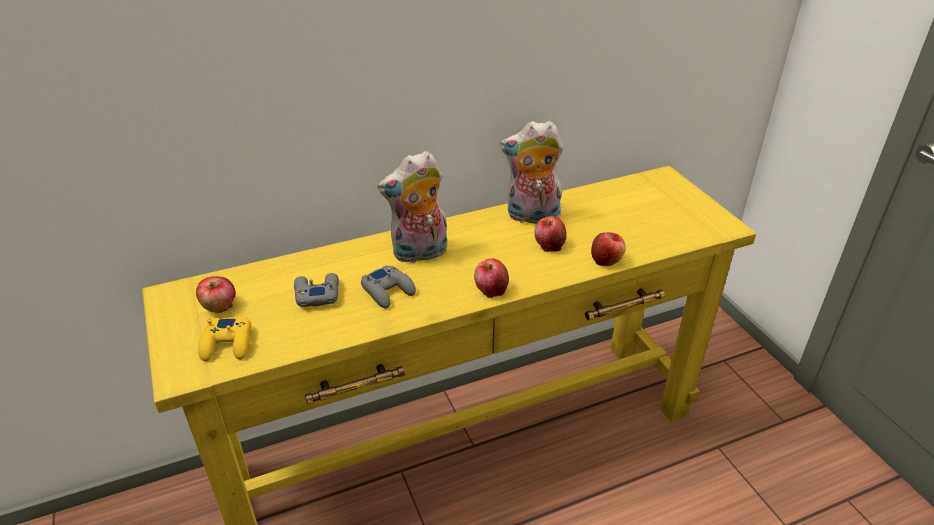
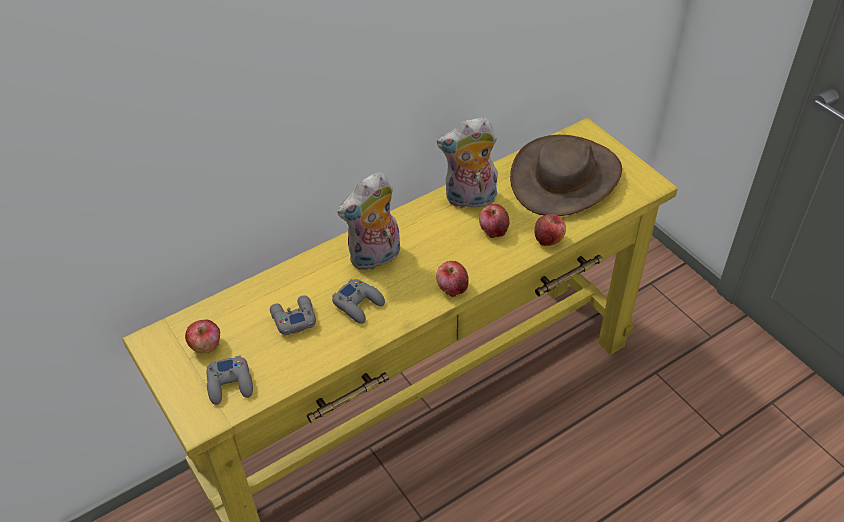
camera: 10 degrees left, 10 degrees up
yellow game controller [198,317,251,361] -> grey game controller [207,356,253,405]
none -> brown hat [510,135,622,216]

